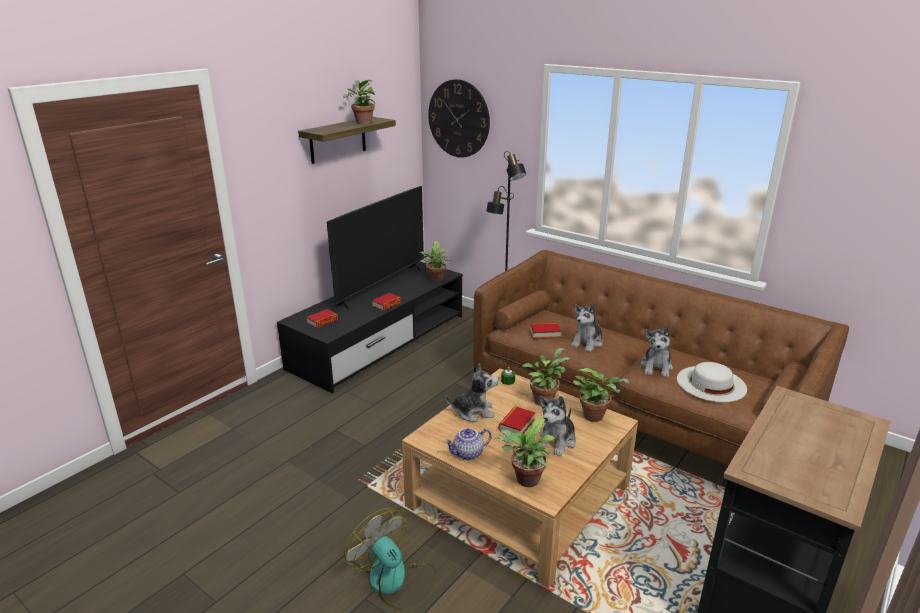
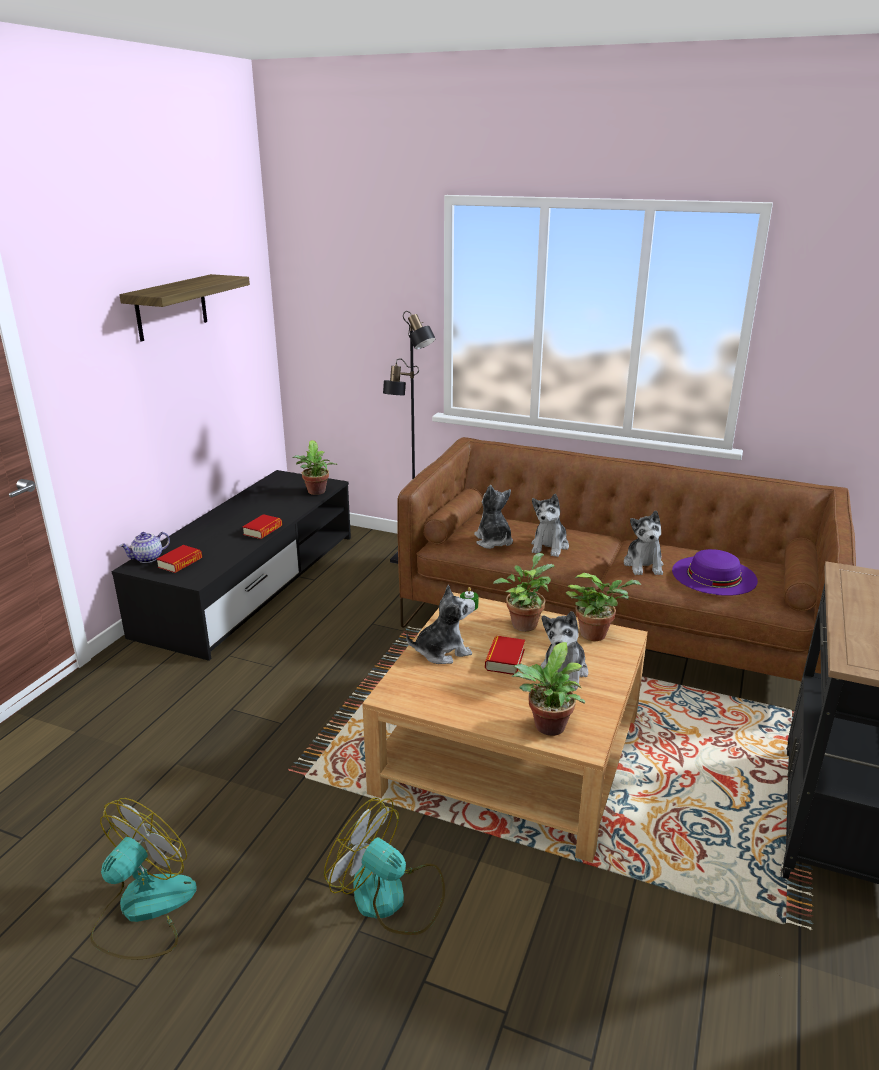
camera: 15 degrees left, 0 degrees up
television [327,186,424,310] -> none
potted plant [343,79,375,124] -> none
wall clock [428,79,490,158] -> none
teapot [445,428,492,460] -> teapot moved to [120,532,170,563]
book [530,323,562,339] -> plush toy [474,485,513,549]
white hat [677,362,747,402] -> purple hat [672,549,758,596]
none -> fan [90,798,197,960]

